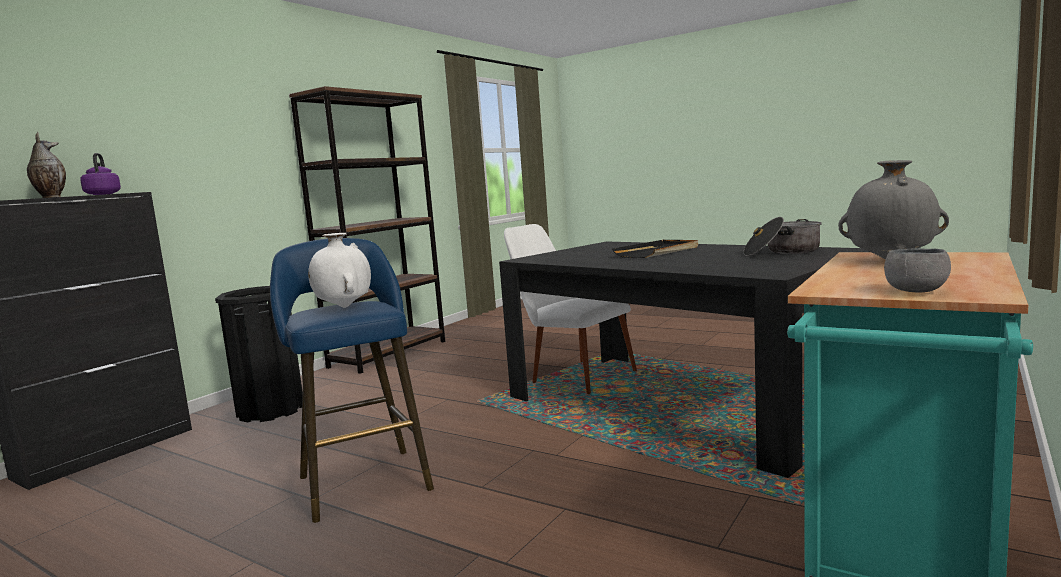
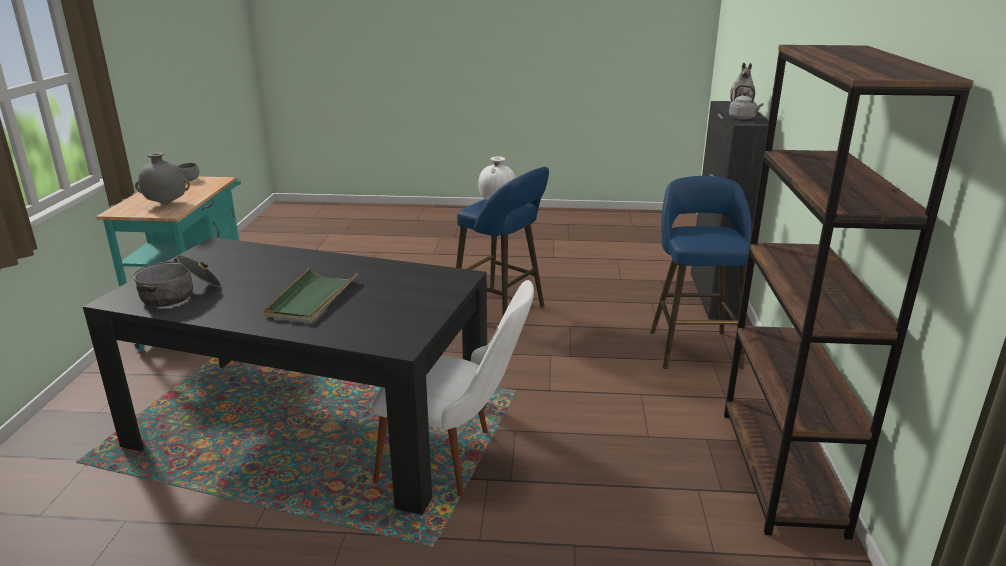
camera: 150 degrees right, 15 degrees up
purple kettle [80,153,121,195] -> grey kettle [729,85,764,120]
black trash can [215,286,303,422] -> blue stool [650,176,752,369]
black tray [612,240,698,258] -> green tray [264,268,358,322]

